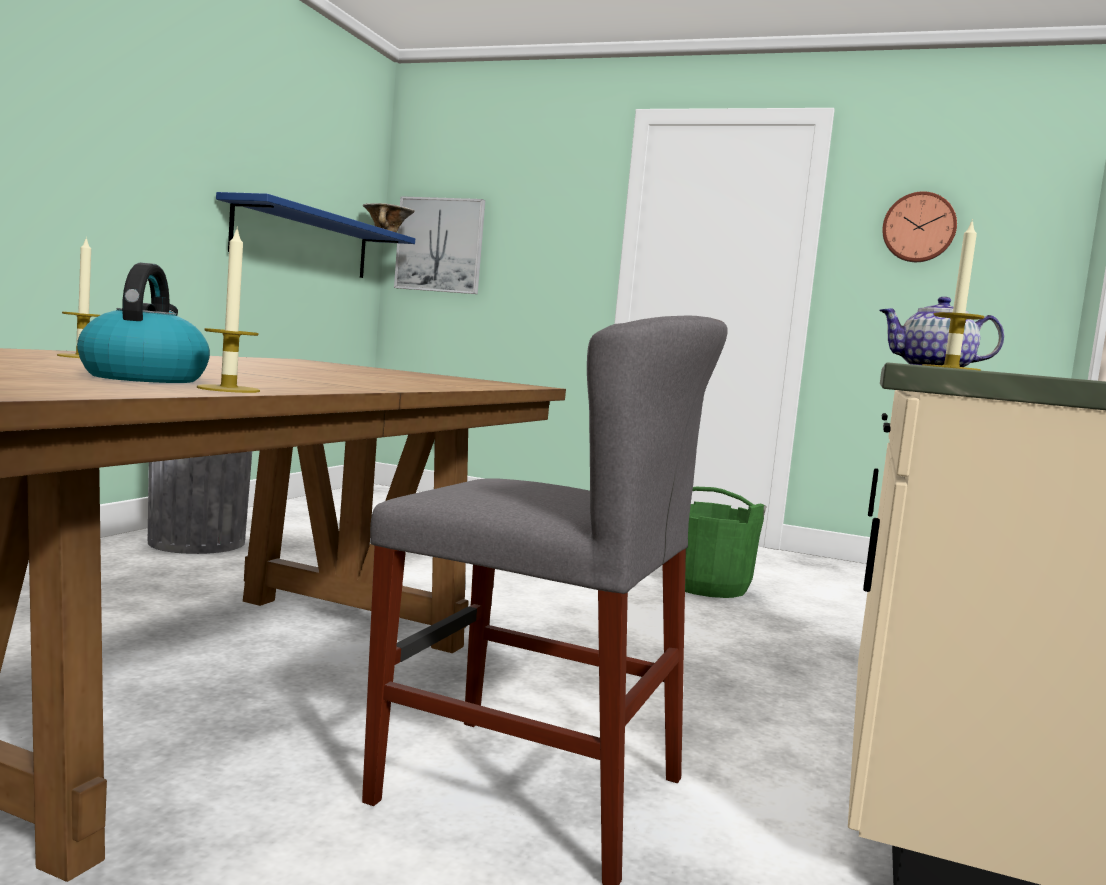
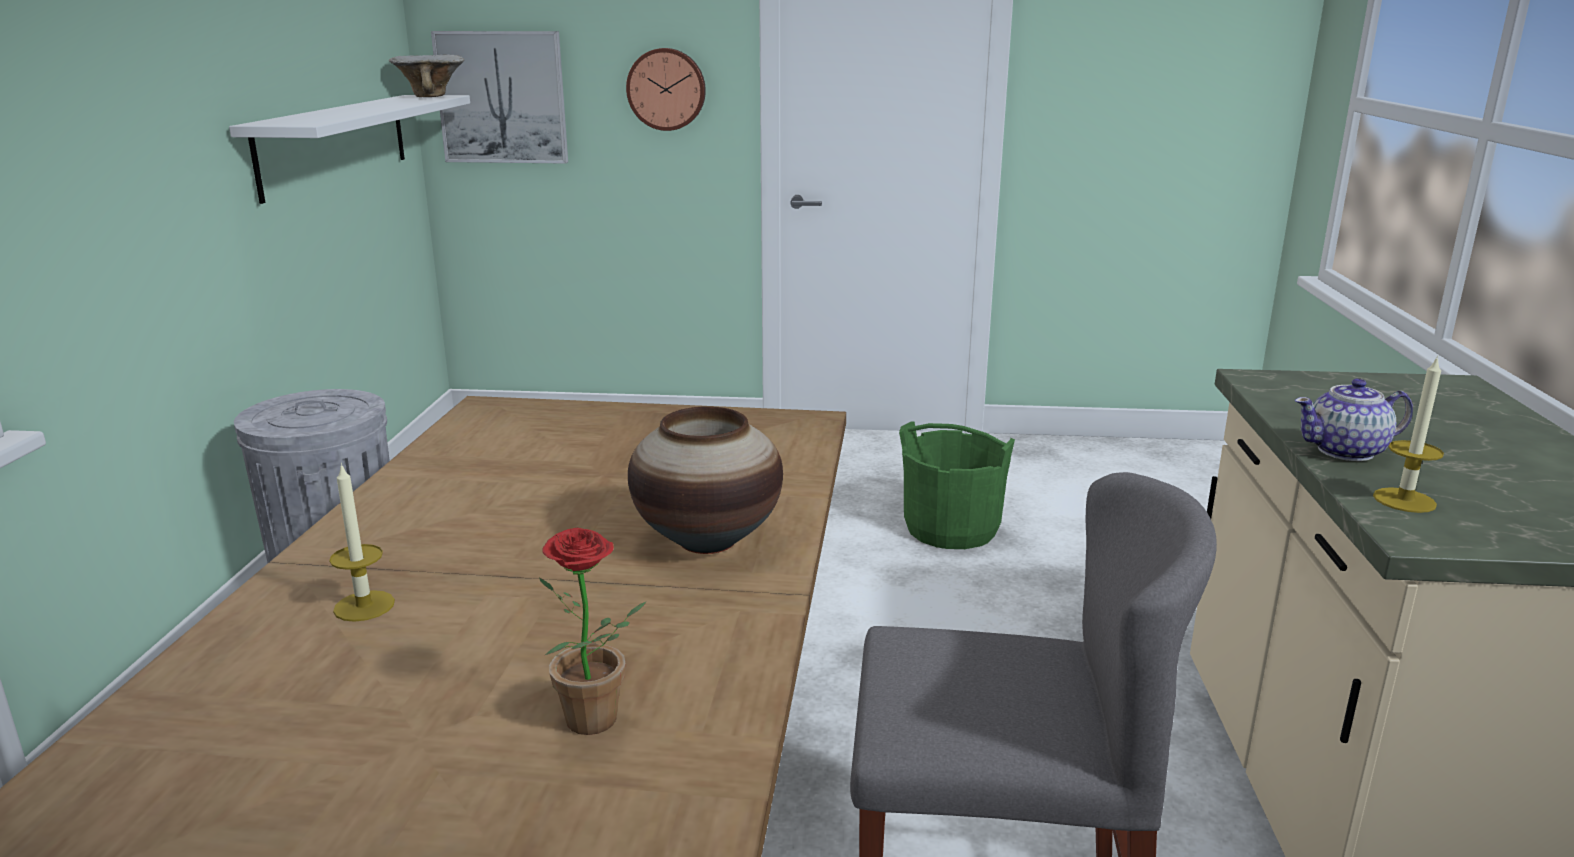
camera: 15 degrees left, 15 degrees up
kettle [77,263,210,383] -> potted plant [539,528,646,735]
candle [197,226,260,393] -> none
blue shelf [216,192,415,278] -> white shelf [229,95,470,204]
wall clock [882,191,957,262] -> wall clock moved to [626,48,706,131]
none -> vase [628,406,783,554]

